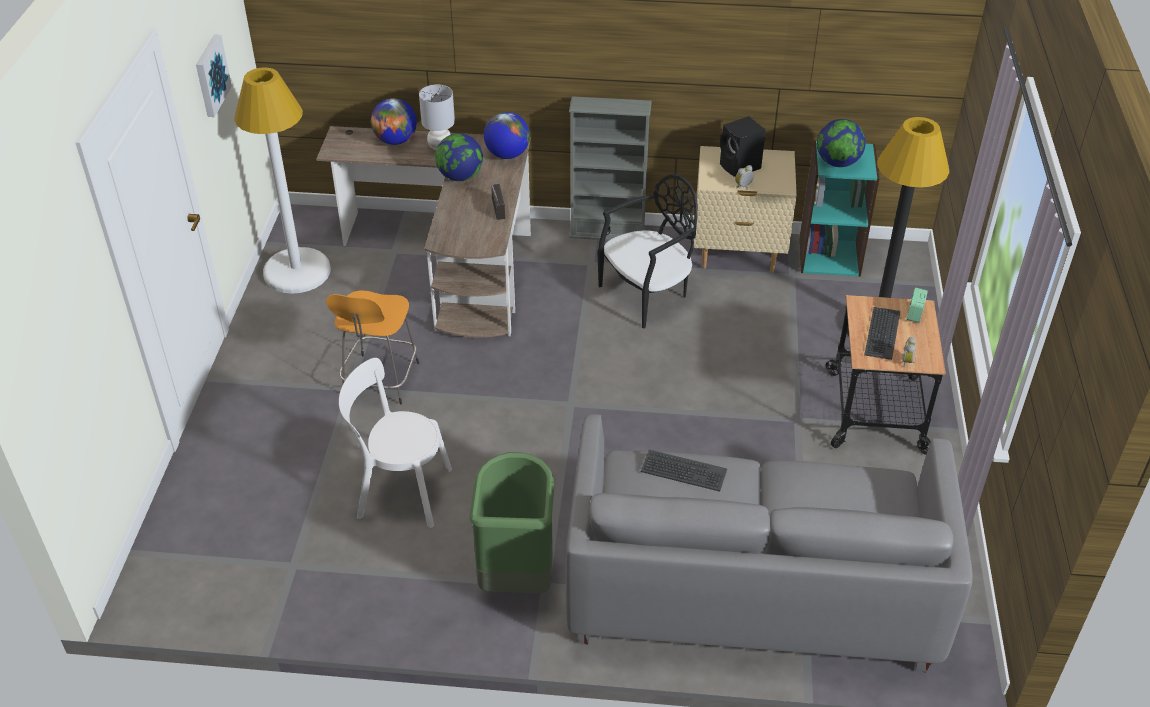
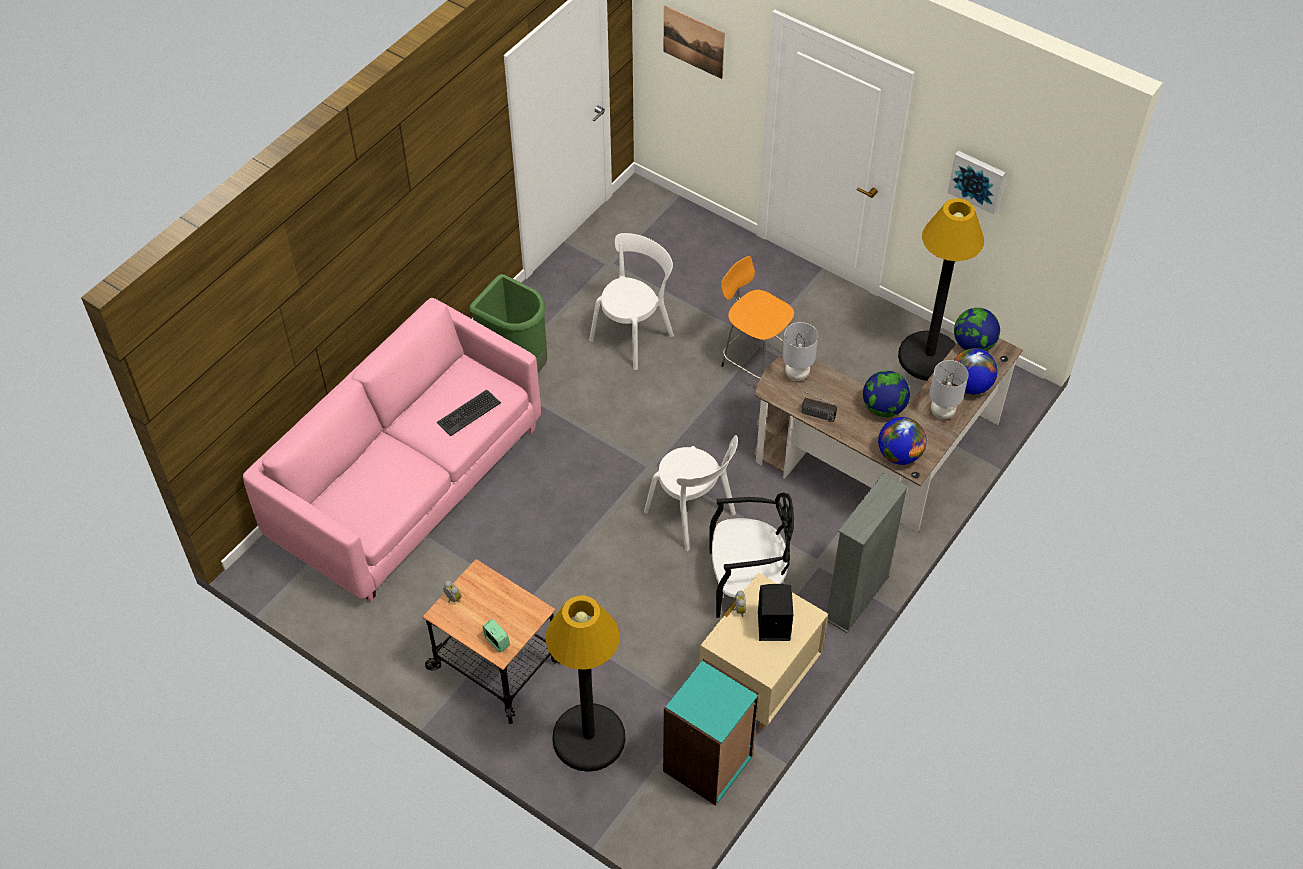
camera: 120 degrees right, 10 degrees up
white floor lamp [234,67,331,294] -> black floor lamp [898,198,984,381]
grey sofa [566,414,973,672] -> pink sofa [243,298,541,602]
black chair [597,174,698,329] -> black chair turned 90 degrees counterclockwise [709,493,794,618]
globe [817,119,866,167] -> globe moved to [954,308,1000,351]
keyboard [864,307,900,360] -> none
none -> white chair [644,435,738,551]
none -> picture [664,5,725,79]
none -> grey table lamp [782,322,818,381]

